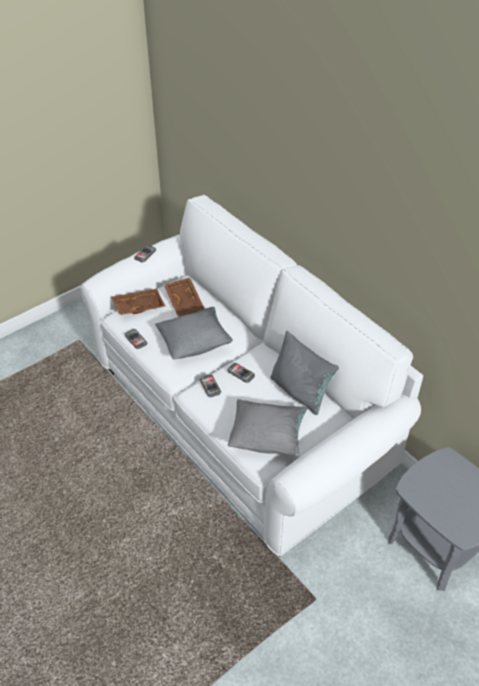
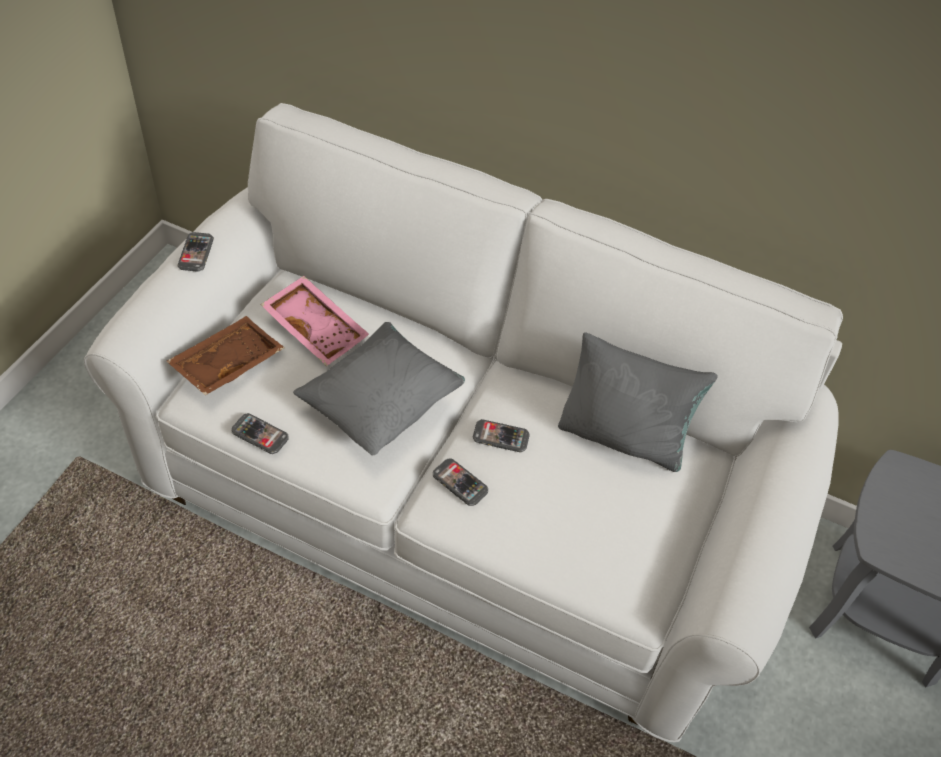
camera: 30 degrees left, 5 degrees up
brown tray [164,278,205,317] -> pink tray [260,276,369,366]
grey pillow [227,399,307,456] -> none

